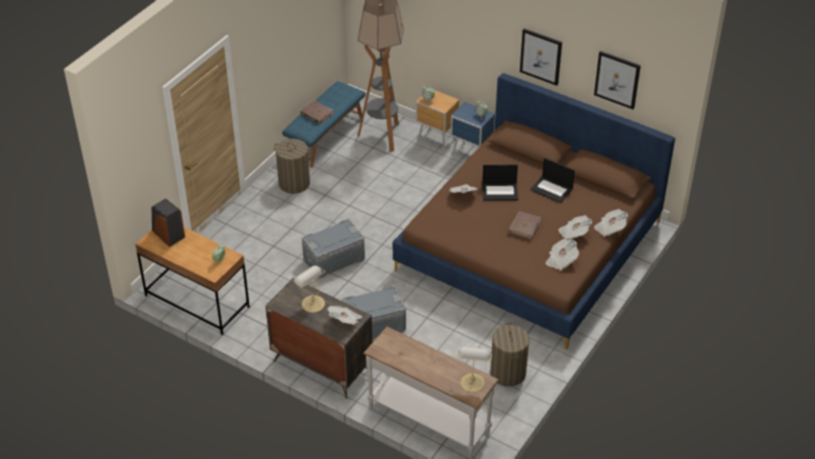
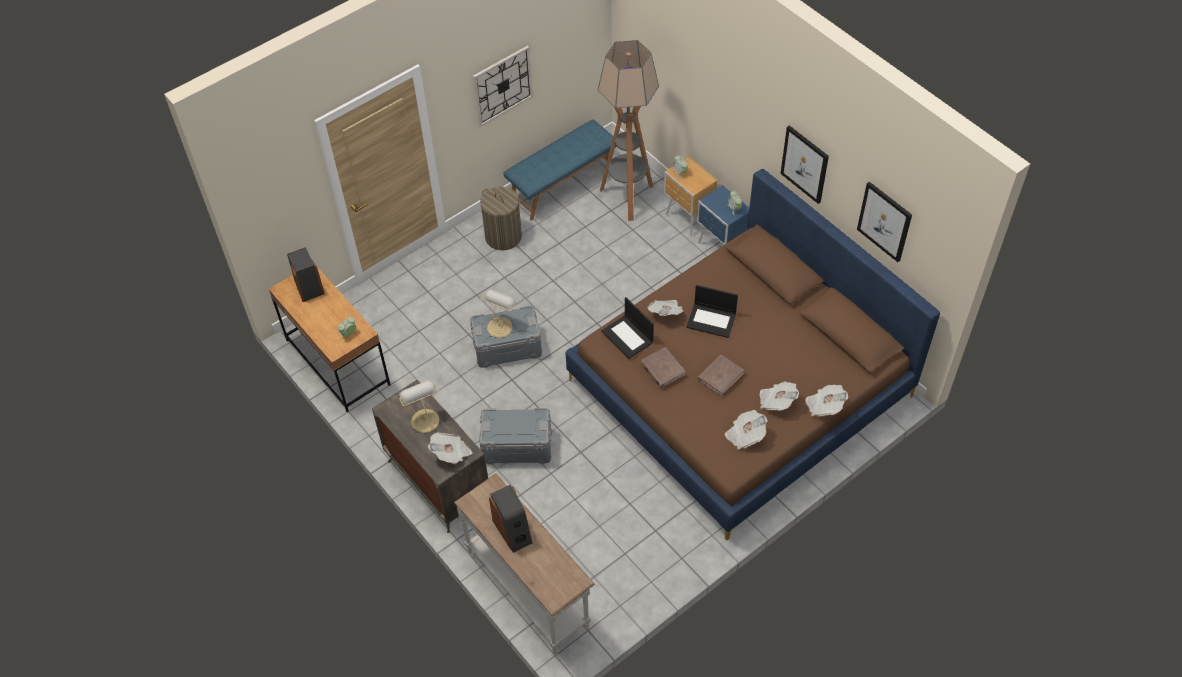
camera: 20 degrees right, 10 degrees up
brown book [300,100,334,124] -> brown book moved to [641,347,686,388]
table lamp [457,347,492,393] -> table lamp moved to [480,290,516,338]
laundry basket [490,323,529,387] -> none
laptop [530,158,575,203] -> laptop moved to [601,297,654,359]
none -> wall clock [473,46,533,127]
none -> speaker [489,485,532,553]

